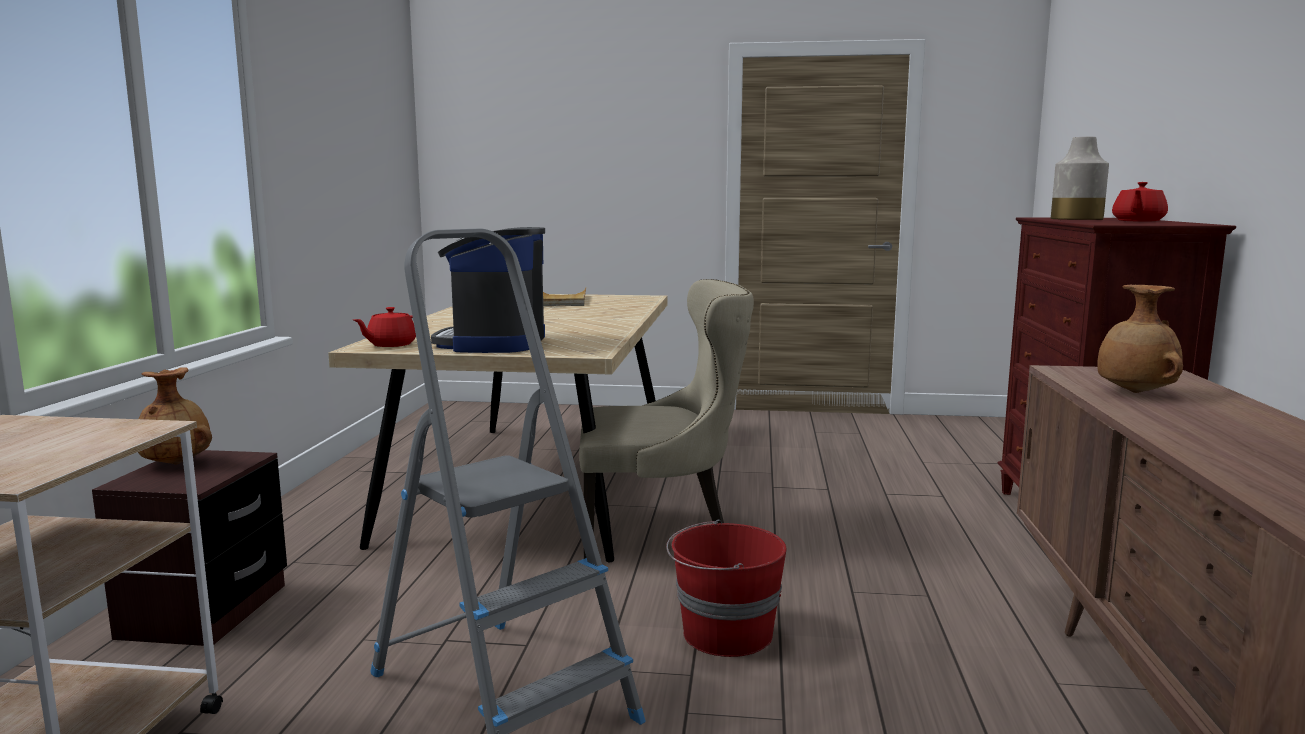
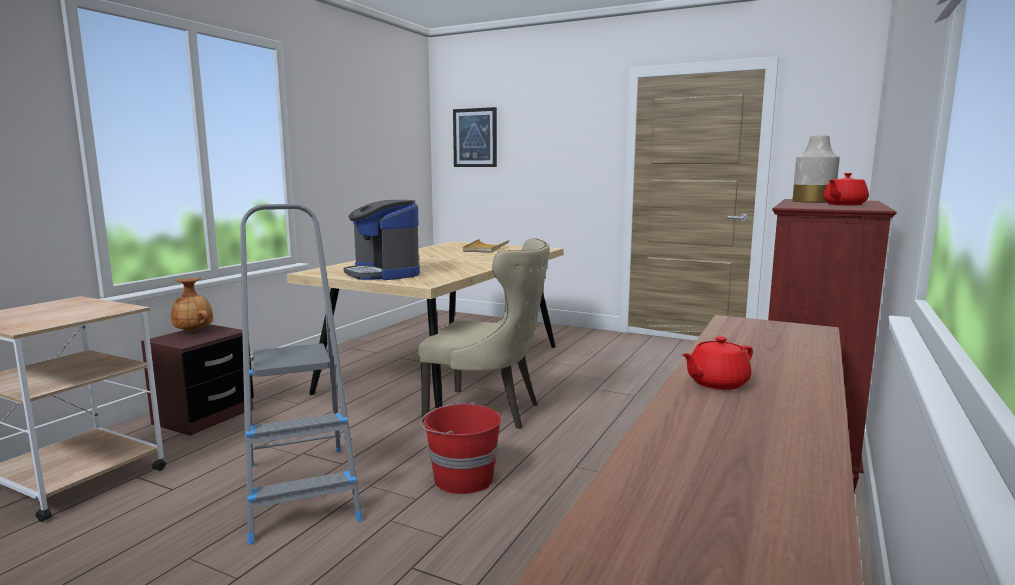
camera: 20 degrees right, 0 degrees up
red teapot [354,307,416,347] -> red teapot moved to [681,336,753,390]
coffee machine [431,227,545,353] -> coffee machine turned 60 degrees counterclockwise [344,200,420,280]
brown vase [1098,285,1183,393] -> none
none -> picture [453,107,497,167]

